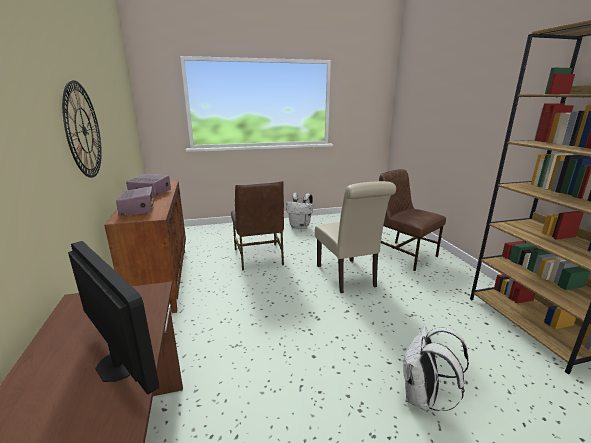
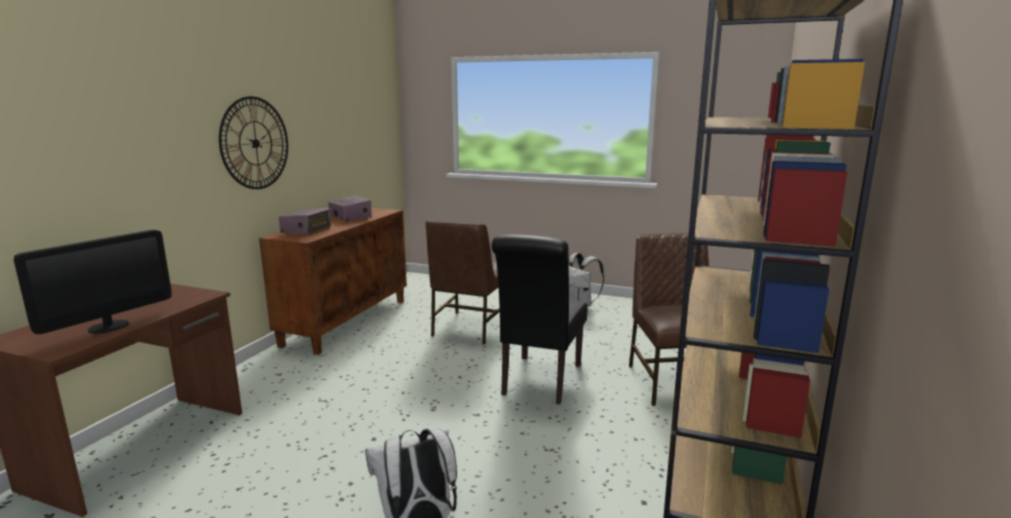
camera: 35 degrees right, 5 degrees down
monitor [68,241,159,394] -> monitor turned 45 degrees clockwise [14,230,172,334]
beige chair [315,181,396,293] -> black chair [492,234,588,404]

